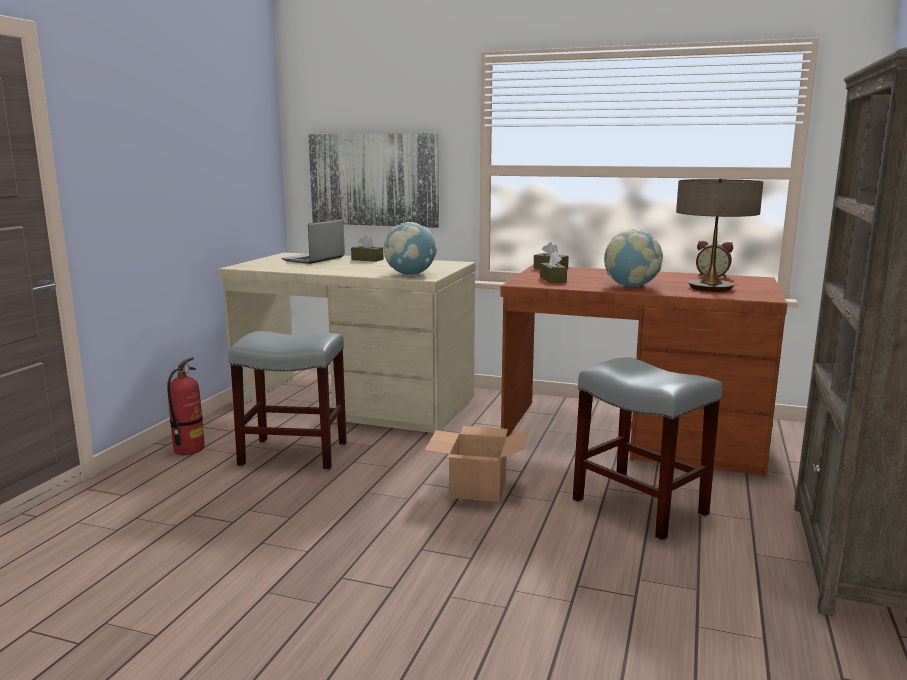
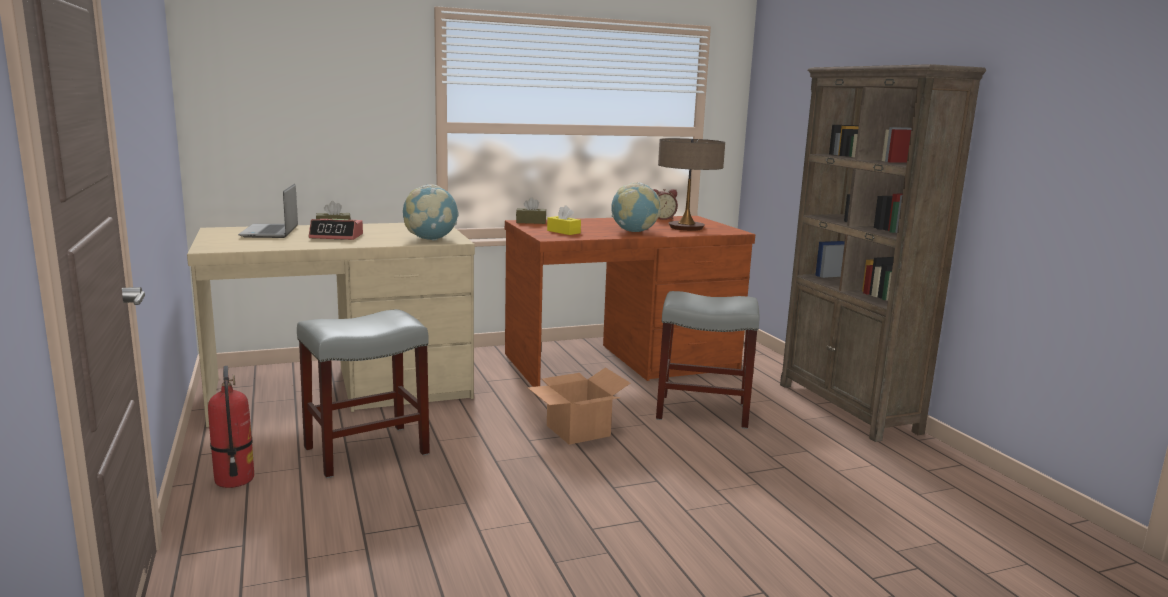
camera: 40 degrees left, 0 degrees up
picture [308,133,439,228] -> none
brown tissue box [540,251,567,283] -> yellow tissue box [547,205,581,235]
none -> alarm clock [309,219,363,240]

